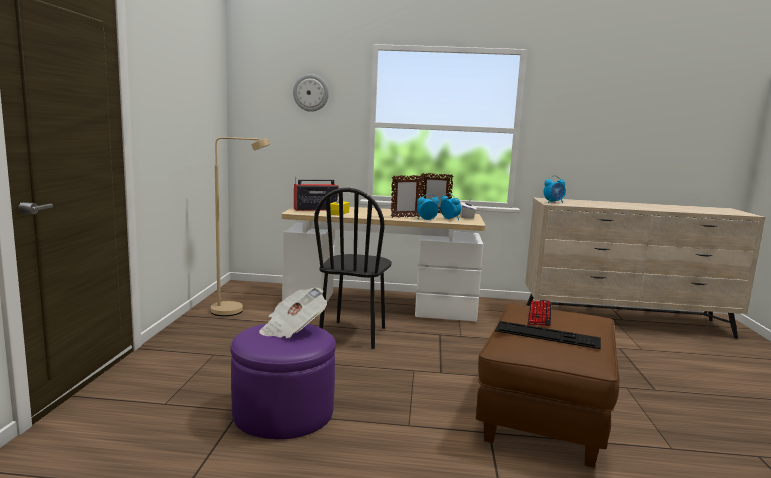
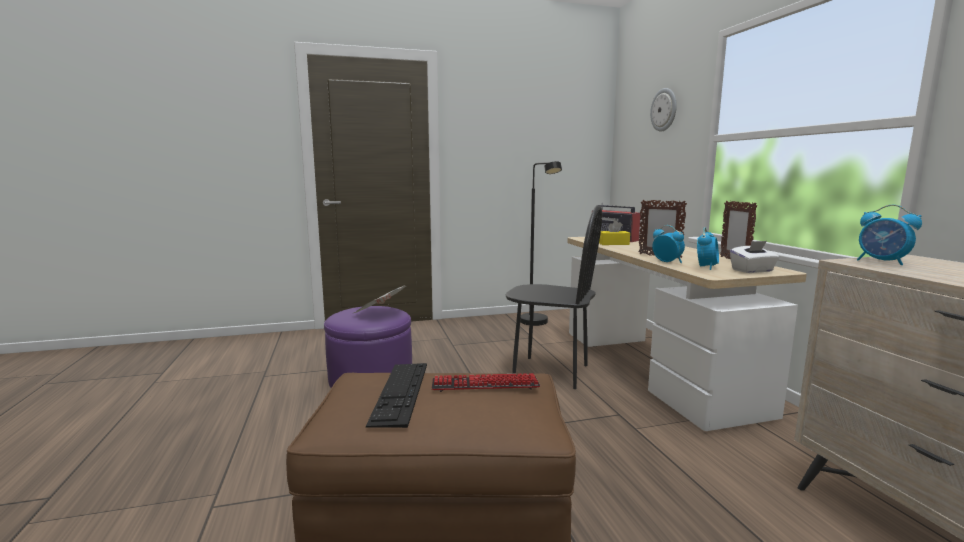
camera: 70 degrees right, 0 degrees up
beige floor lamp [211,137,270,316] -> black floor lamp [520,161,562,326]
black chair [314,188,392,349] -> black chair turned 150 degrees counterclockwise [505,205,602,389]

